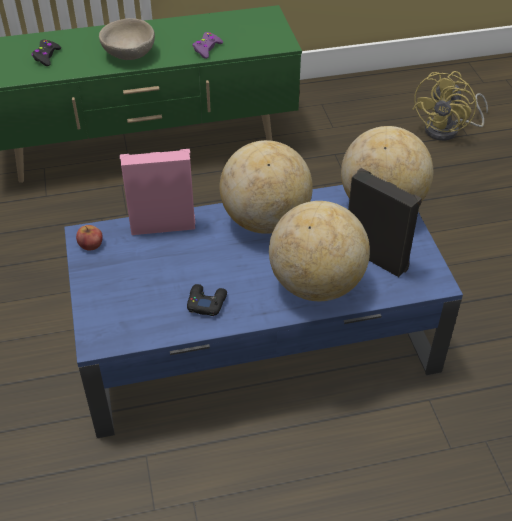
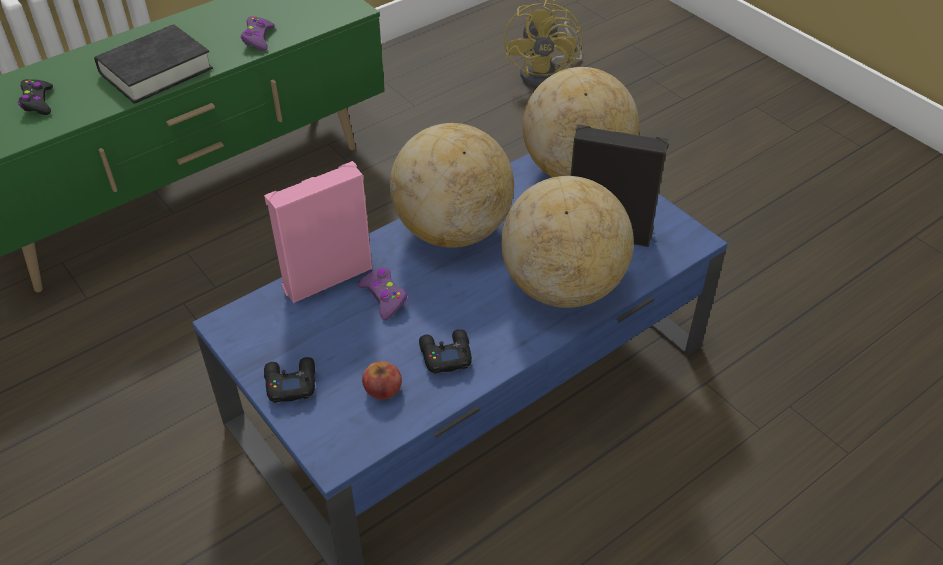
camera: 25 degrees left, 0 degrees up
apple [76,225,103,250] -> apple moved to [362,361,402,400]
beige bowl [99,18,155,60] -> black book [94,24,213,104]
none -> black game controller [264,357,315,403]
none -> purple game controller [357,267,407,321]

